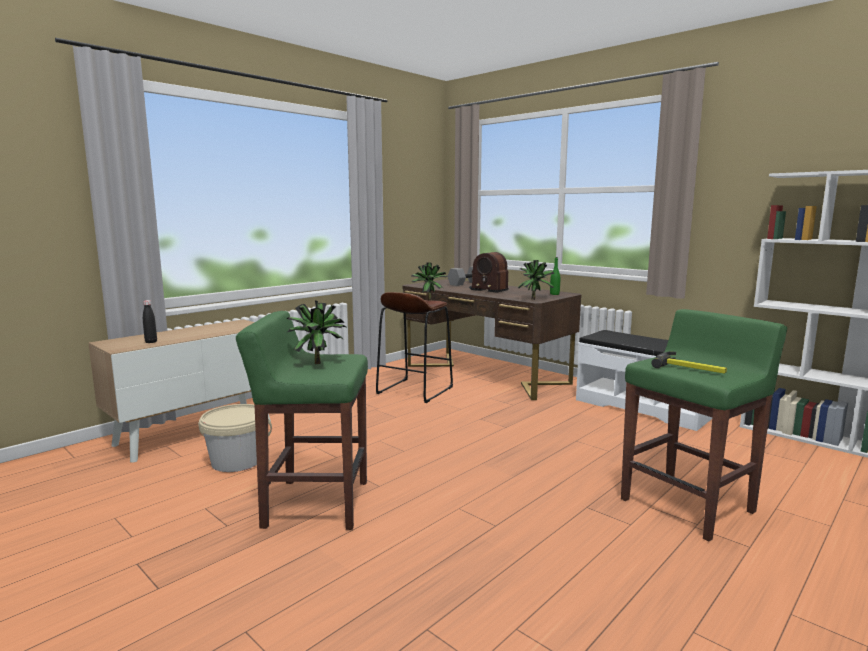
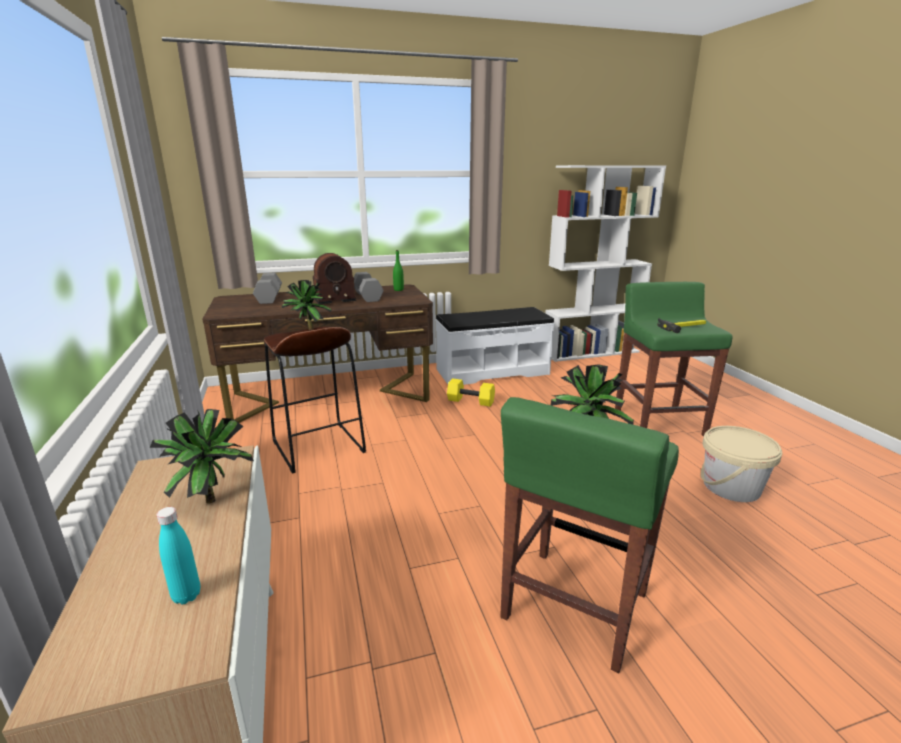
camera: 60 degrees left, 10 degrees up
black bottle [143,300,157,343] -> turquoise bottle [157,507,200,604]
beige bucket [198,404,272,472] -> beige bucket moved to [701,426,782,502]
potted plant [518,260,554,300] -> potted plant moved to [149,409,254,504]
none -> grey dumbbell [354,272,384,302]
none -> yellow dumbbell [447,378,495,407]

